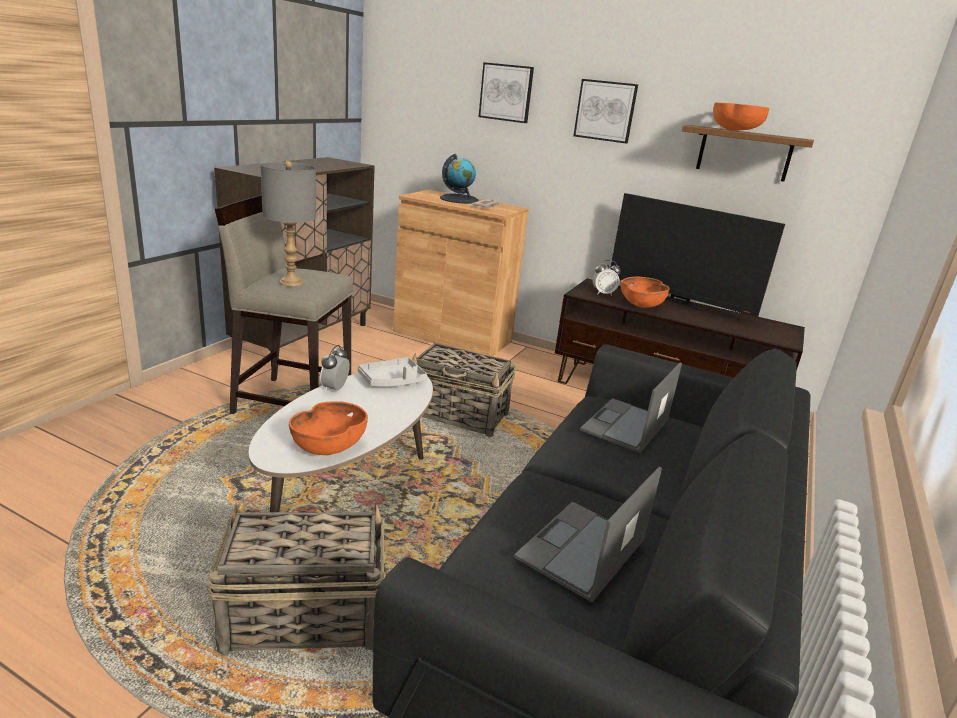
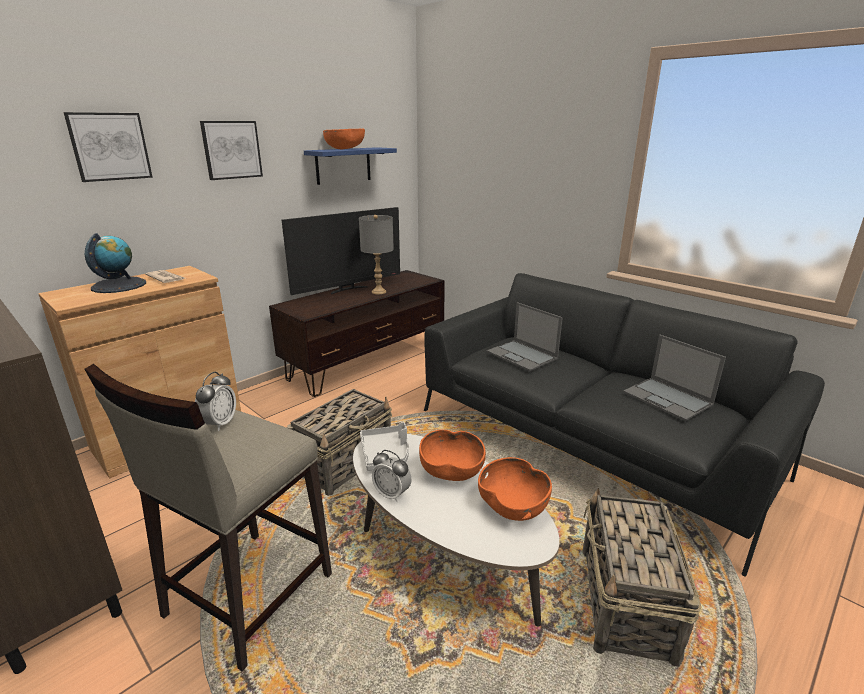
camera: 70 degrees left, 0 degrees up
grey table lamp [260,161,316,287] -> grey table lamp moved to [359,215,394,294]
alarm clock [593,260,621,296] -> alarm clock moved to [195,372,236,431]
orange bowl [621,277,669,308] -> orange bowl moved to [419,430,486,481]
brown shelf [682,125,814,182] -> blue shelf [304,147,397,185]

